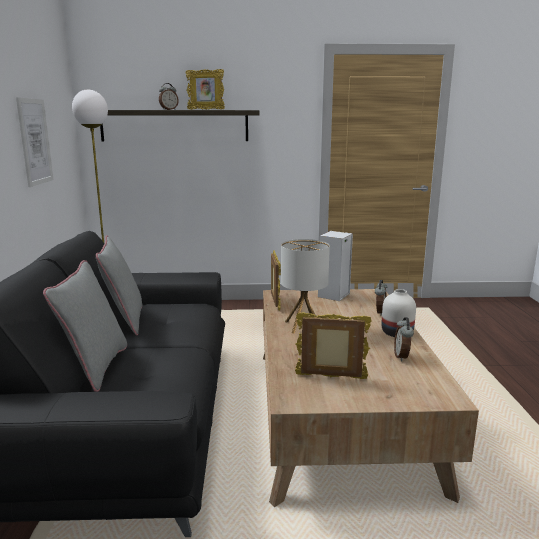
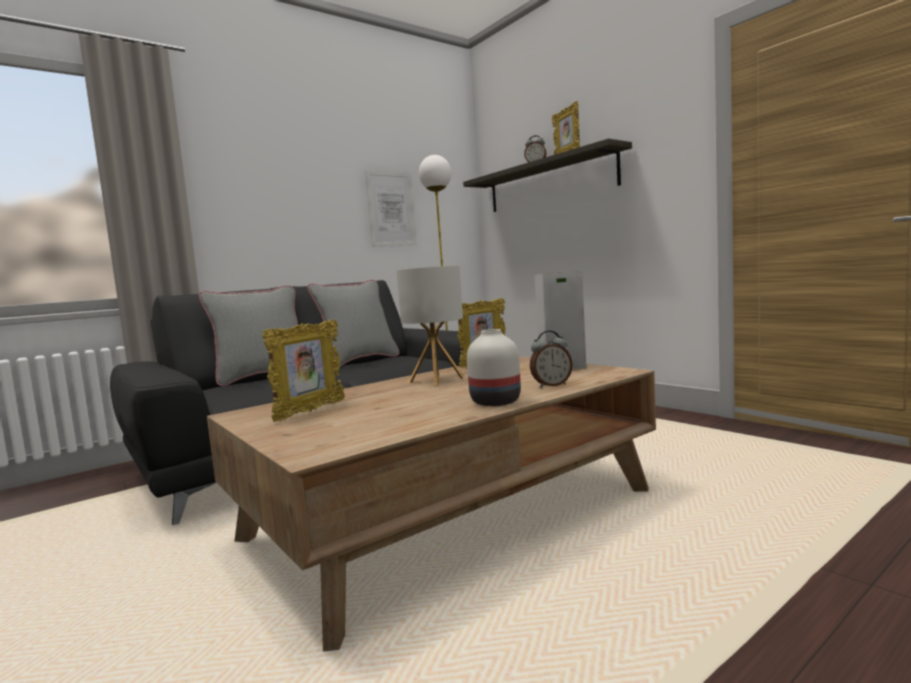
camera: 55 degrees right, 10 degrees down
picture frame [295,312,372,379] -> picture frame turned 60 degrees clockwise [262,320,345,422]
alarm clock [394,317,414,361] -> none

